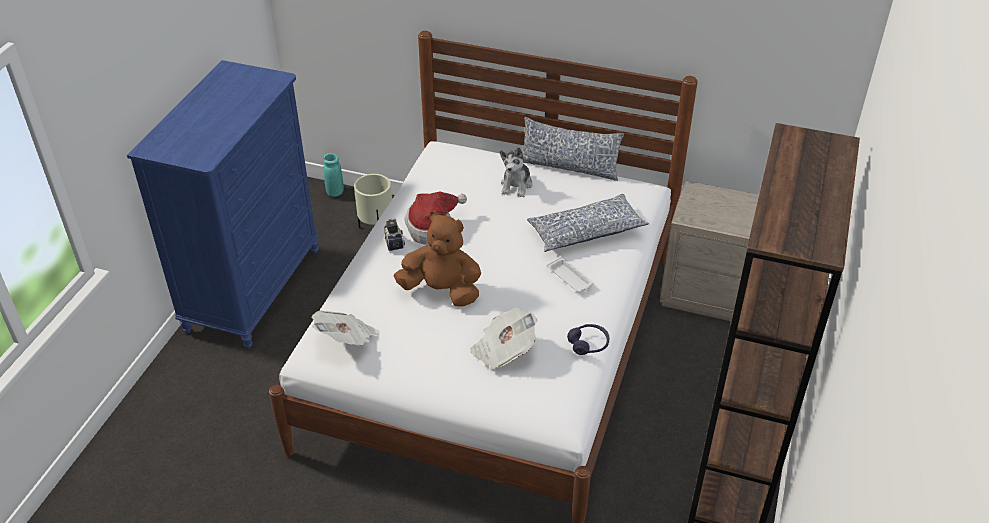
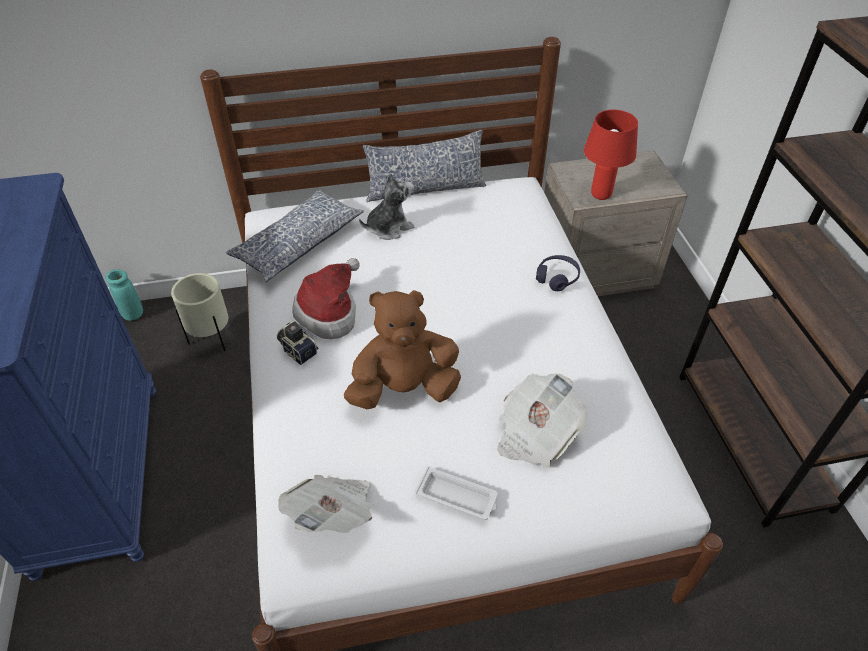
camera: 30 degrees left, 5 degrees up
plush toy [500,147,533,197] -> plush toy turned 105 degrees counterclockwise [359,173,415,240]
pillow [527,194,649,252] -> pillow moved to [226,189,364,282]
white tray [547,256,594,292] -> white tray moved to [415,466,498,520]
purple headphones [567,324,609,355] -> purple headphones moved to [536,255,580,291]
none -> red table lamp [584,110,638,200]

